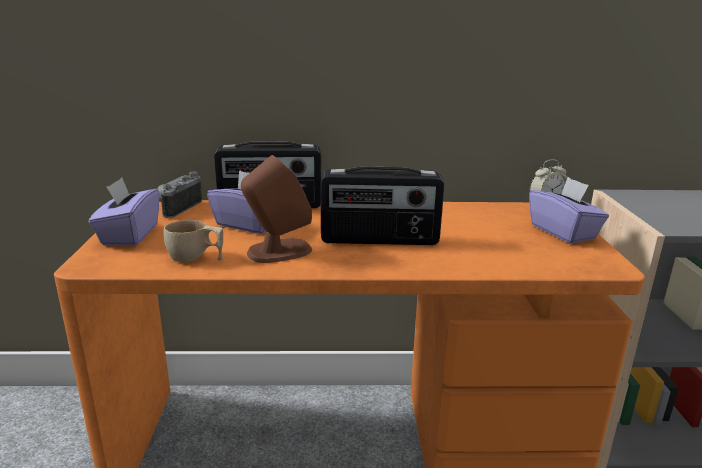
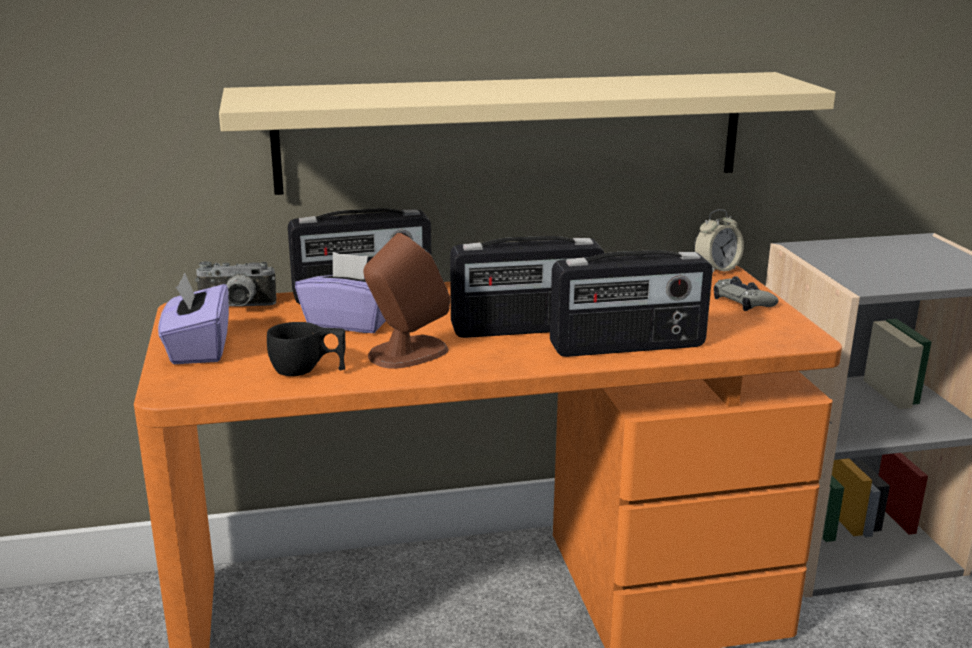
camera: 10 degrees left, 0 degrees up
camera [157,171,202,218] -> camera turned 105 degrees counterclockwise [195,261,276,306]
beige cup [163,220,223,262] -> black cup [267,322,346,376]
purple tissue box [529,177,609,244] -> grey game controller [714,276,778,311]
none -> beige shelf [219,72,836,195]
none -> radio [550,250,713,357]

